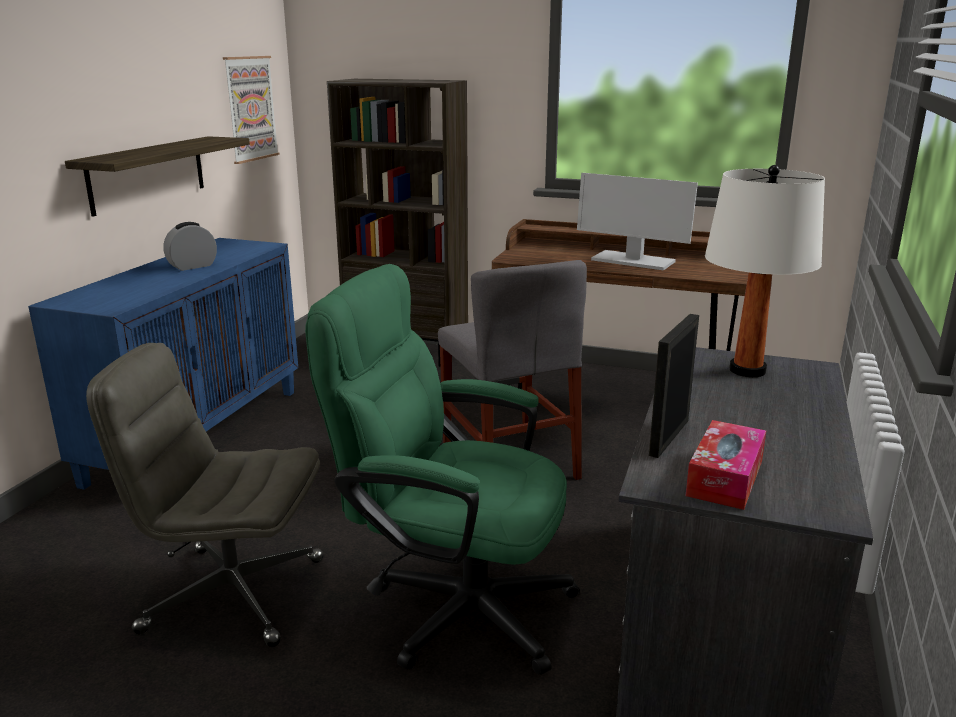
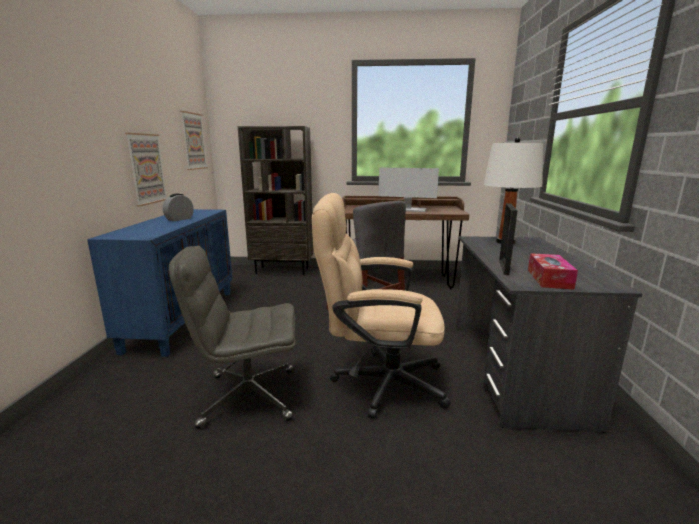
camera: 15 degrees left, 5 degrees down
shelf [65,136,250,217] -> picture [125,133,166,206]
green office chair [305,264,580,675] -> beige office chair [312,193,451,419]

